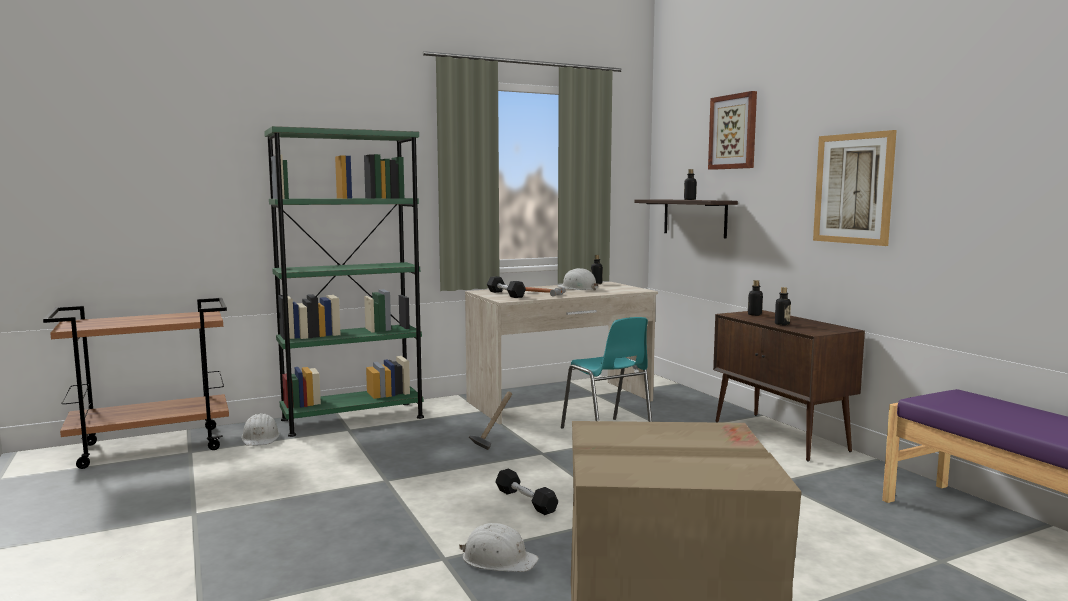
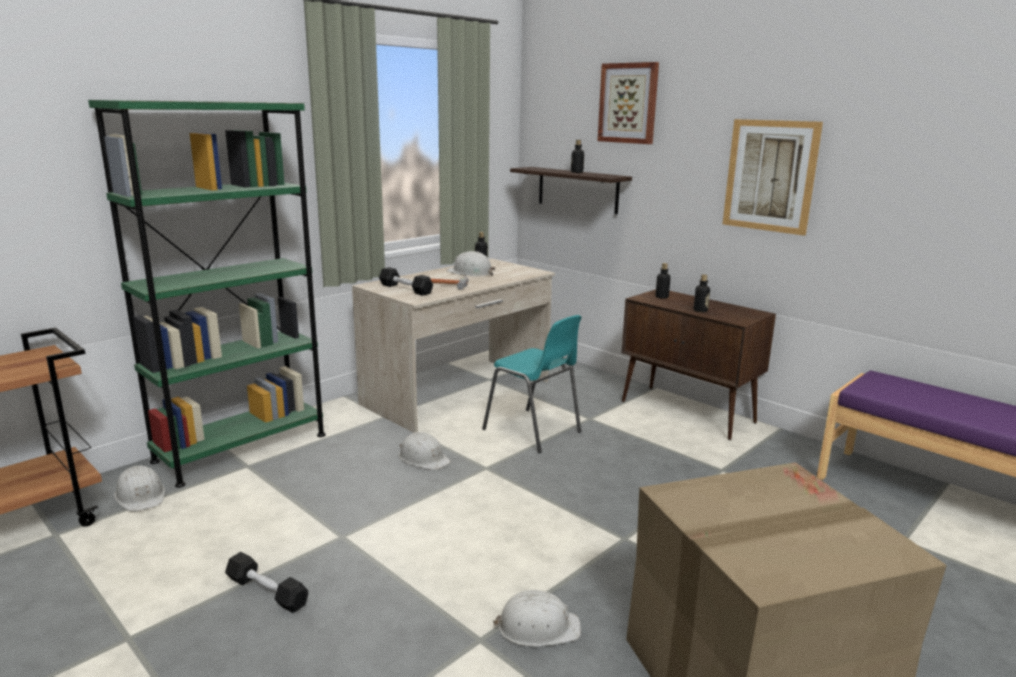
camera: 20 degrees left, 10 degrees up
hammer [469,391,512,450] -> white hard hat [399,432,451,470]
black dumbbell [495,468,558,515] -> black dumbbell moved to [225,552,308,613]

